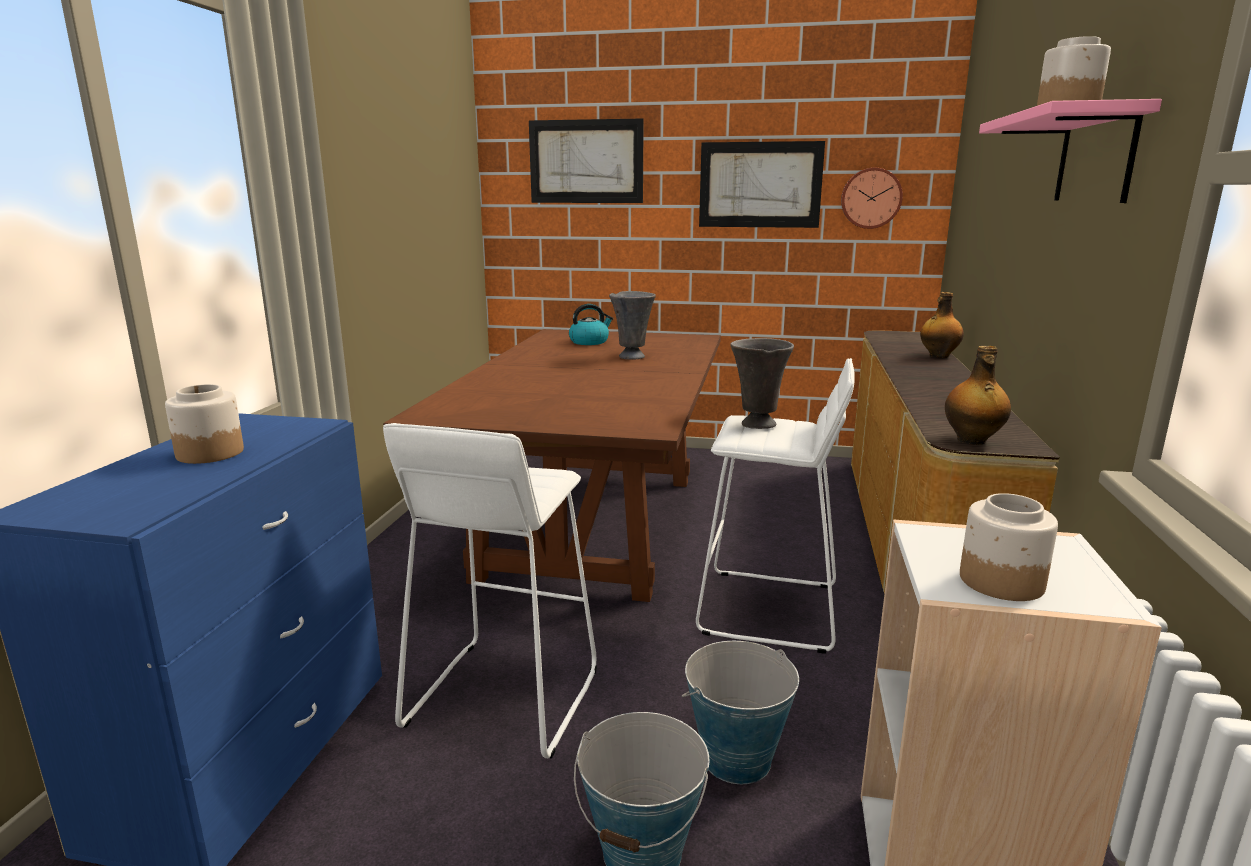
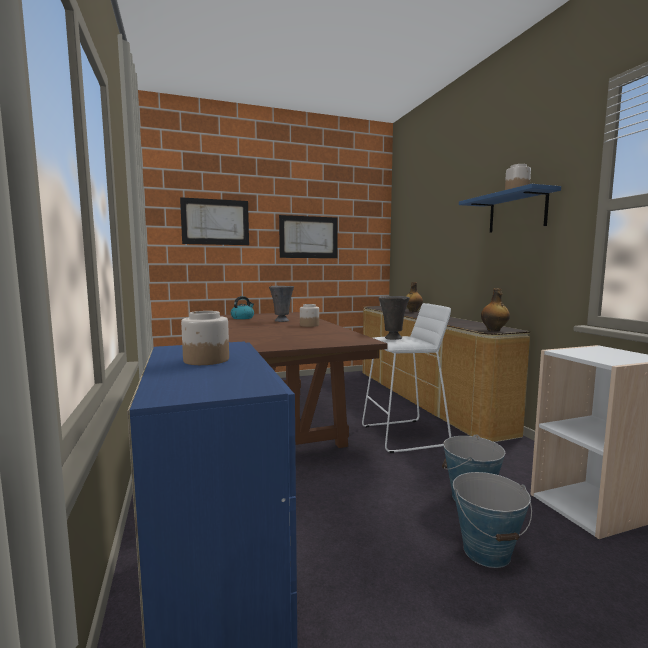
camera: 30 degrees left, 10 degrees down
white stool [383,423,597,758] -> none
wall clock [841,168,903,229] -> none
jar [960,493,1058,601] -> jar moved to [300,304,319,327]
pink shelf [979,99,1162,203] -> blue shelf [459,184,561,233]

